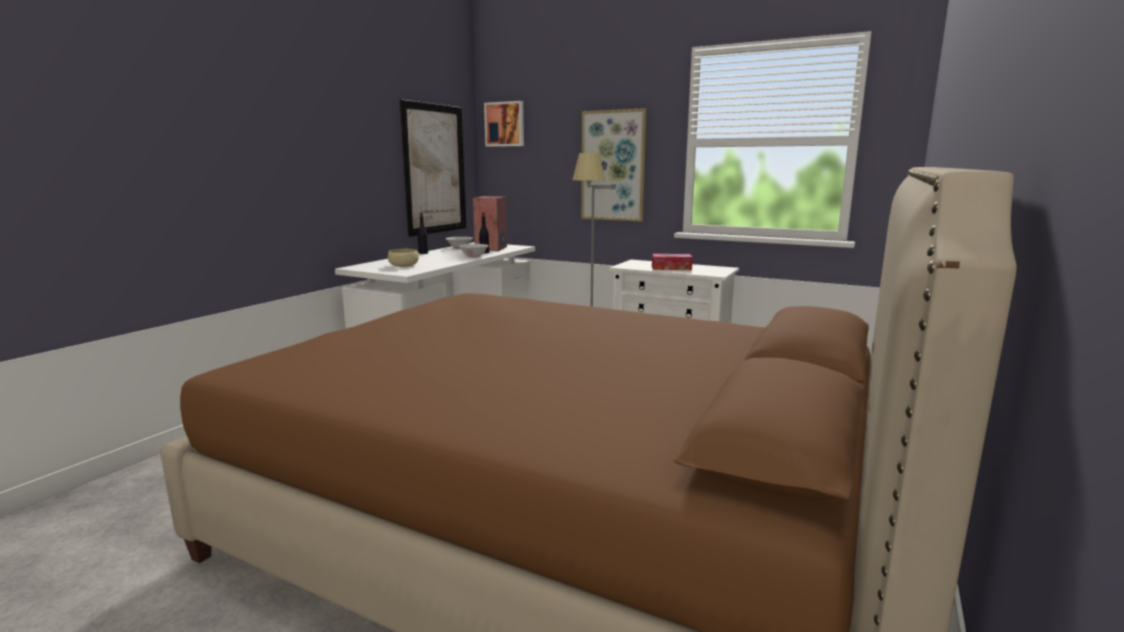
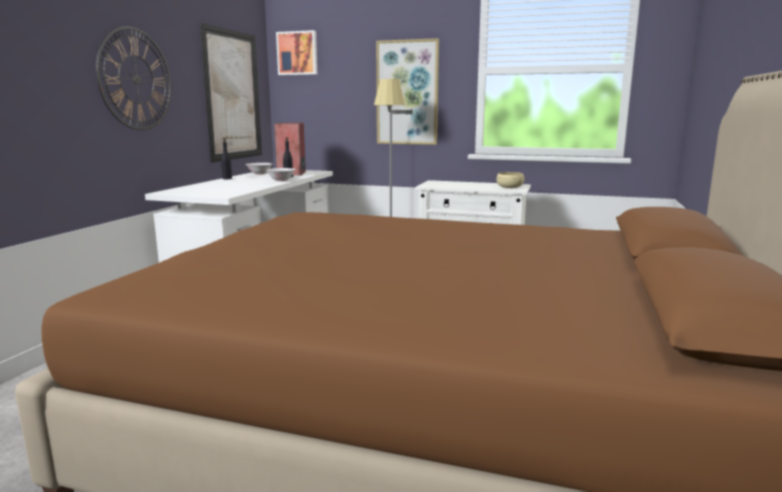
camera: 10 degrees left, 0 degrees up
beige bowl [388,249,419,267] -> beige bowl moved to [496,172,524,188]
tissue box [652,254,693,270] -> none
none -> wall clock [96,26,171,130]

